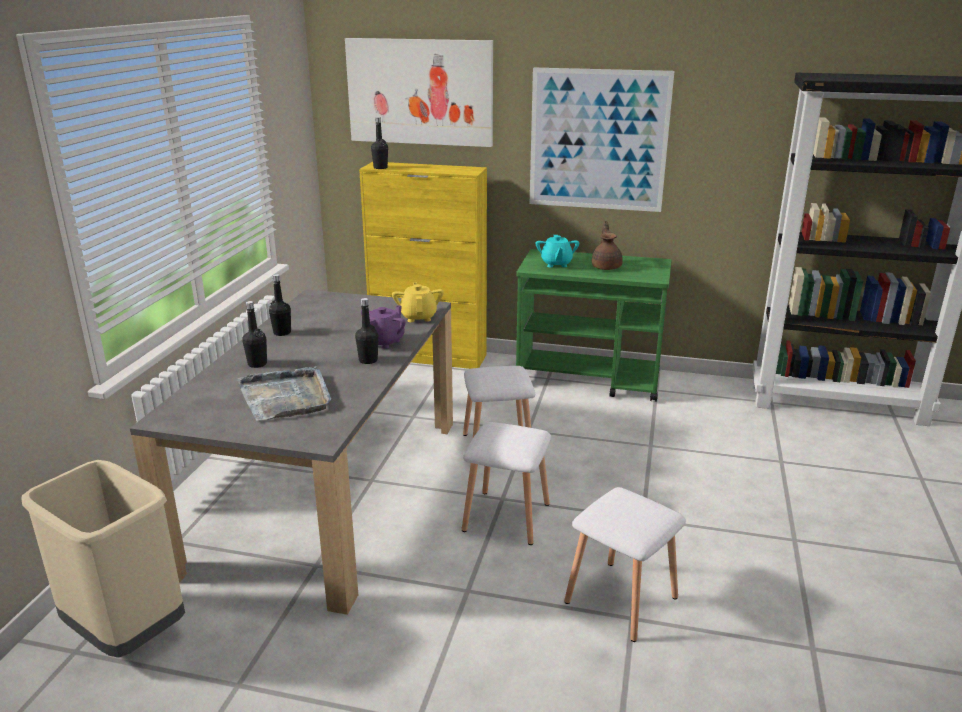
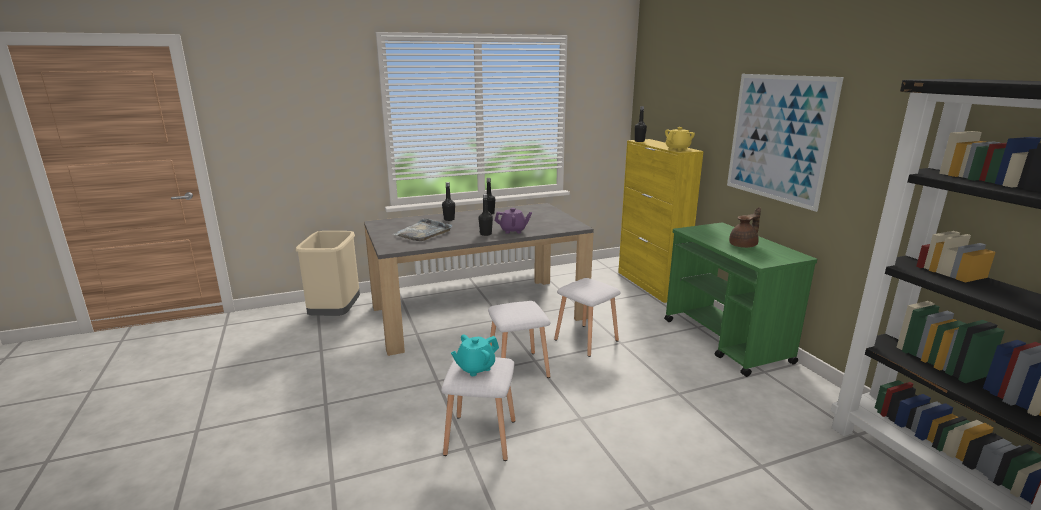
camera: 55 degrees right, 5 degrees down
picture [345,38,493,147] -> none
yellow teapot [392,282,444,322] -> yellow teapot moved to [665,127,695,151]
turquoise teapot [536,235,579,267] -> turquoise teapot moved to [451,335,499,376]

